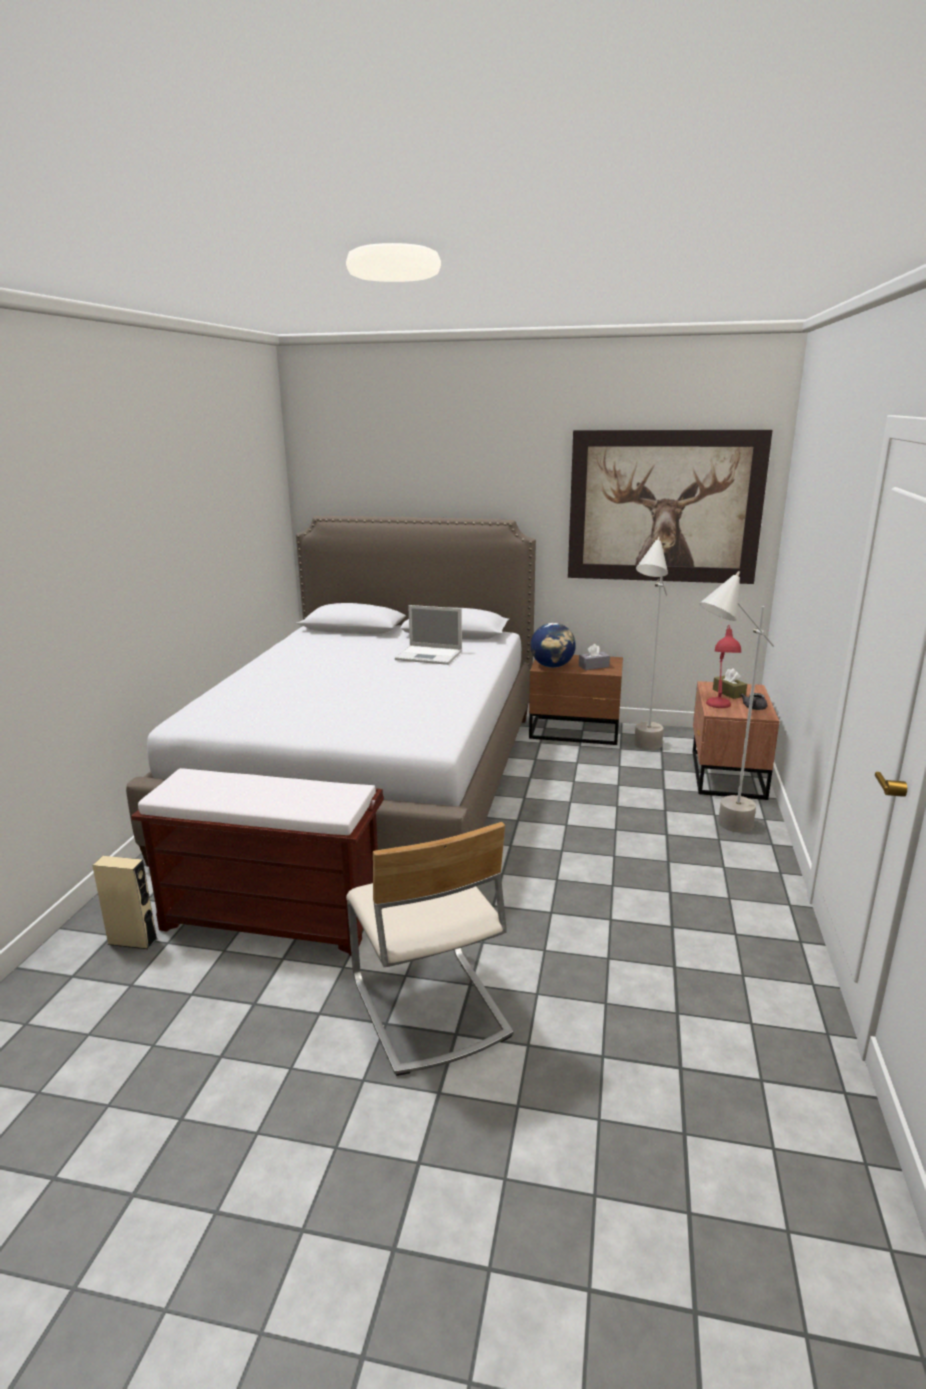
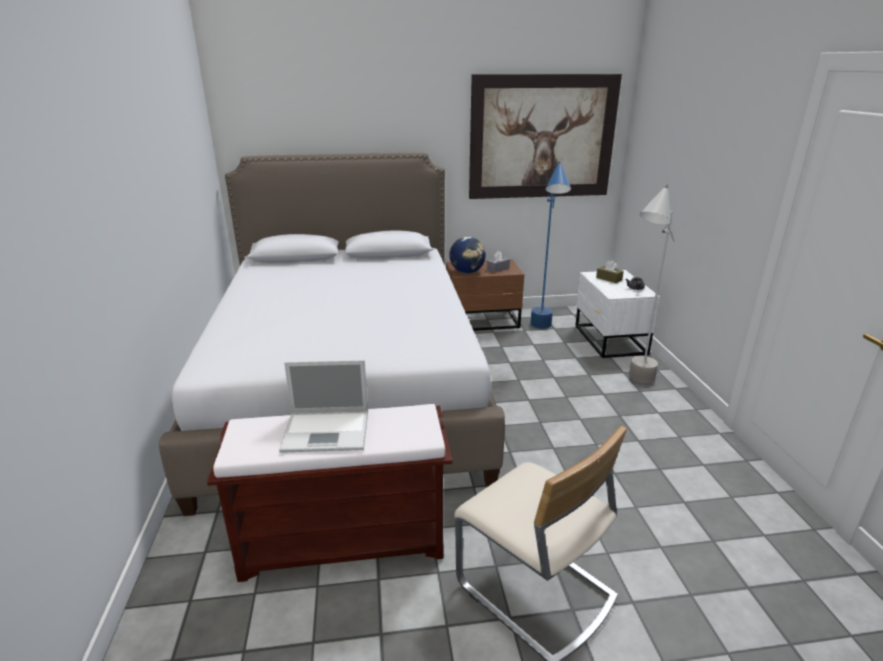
camera: 20 degrees left, 5 degrees up
beige speaker [92,856,158,949] -> none
laptop [395,605,462,665] -> laptop moved to [279,360,368,453]
grey floor lamp [634,537,668,750] -> blue floor lamp [530,161,571,328]
brown nightstand [692,681,780,800] -> white nightstand [575,270,660,358]
red table lamp [706,625,741,708] -> none

